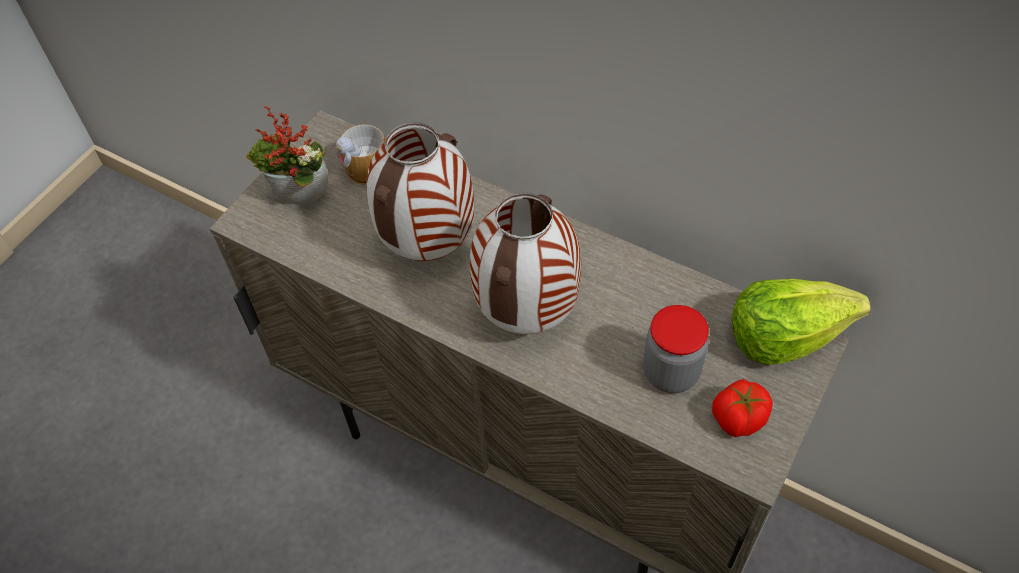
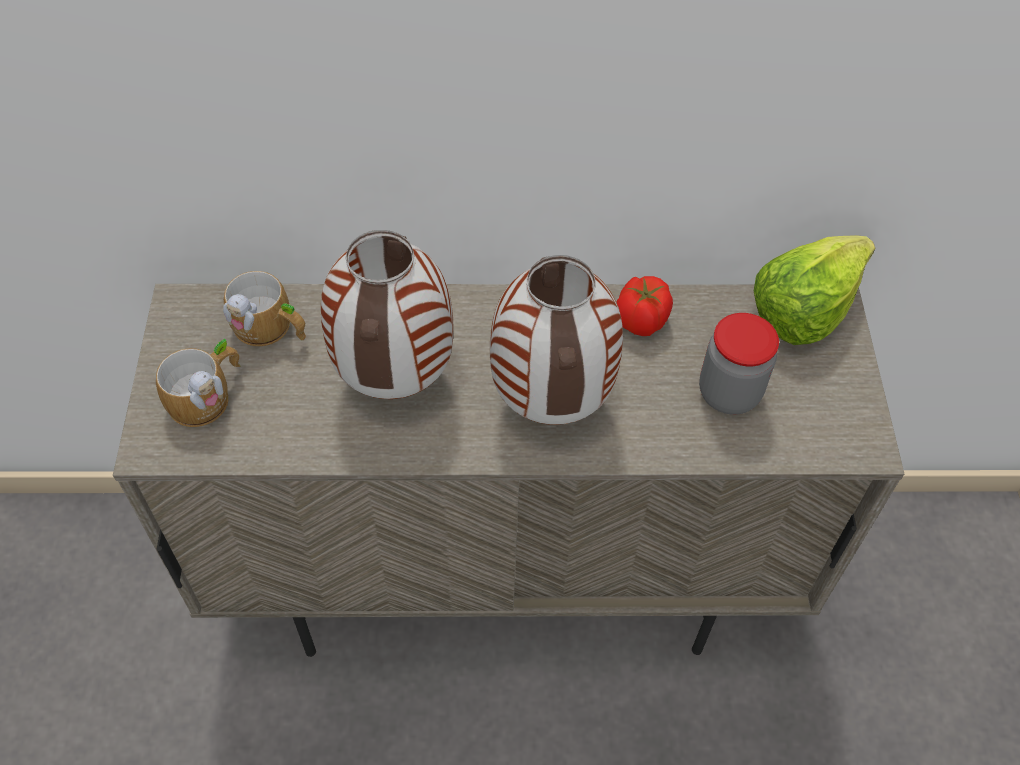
camera: 35 degrees left, 0 degrees up
potted plant [247,105,328,204] -> mug [156,339,240,427]
tomato [712,379,773,437] -> tomato moved to [616,276,673,336]

